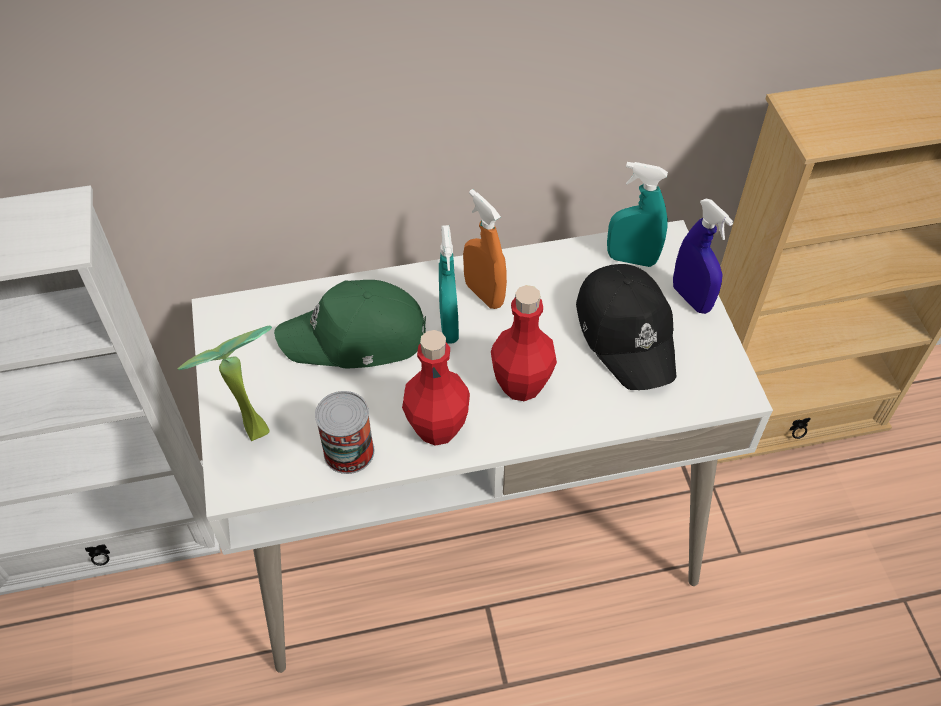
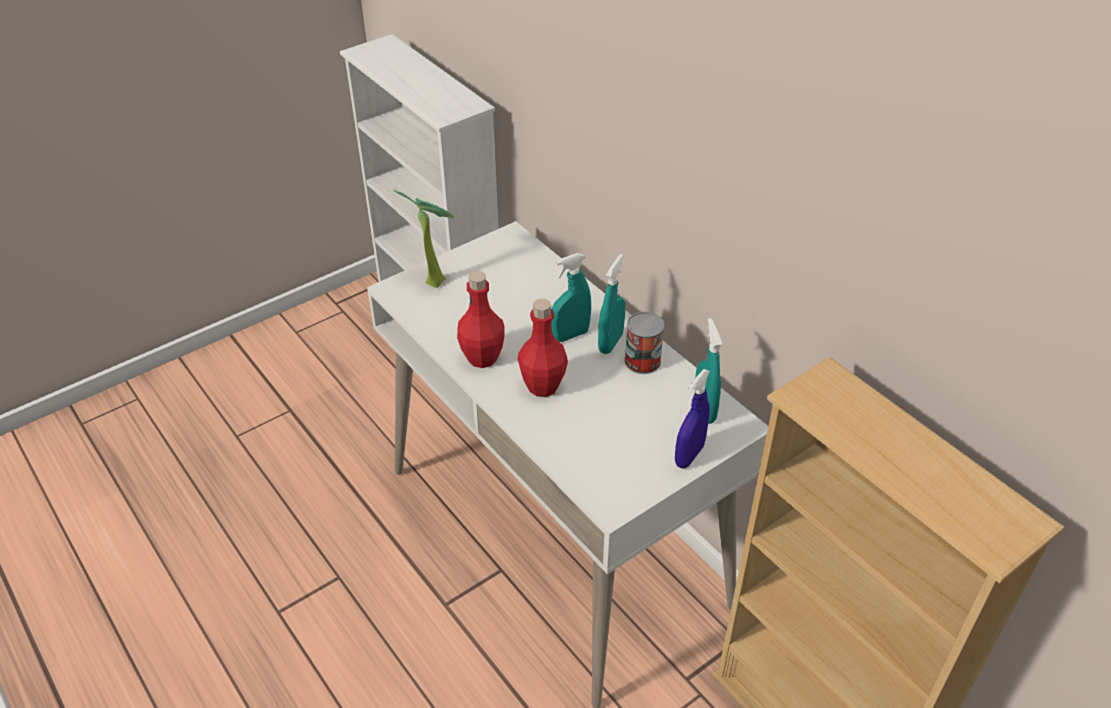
camera: 65 degrees right, 10 degrees down
green cap [274,280,426,369] -> none
can [315,391,374,474] -> can moved to [625,312,664,374]
orange spray bottle [463,189,507,309] -> turquoise spray bottle [598,254,625,354]
black cap [576,264,676,390] -> none

